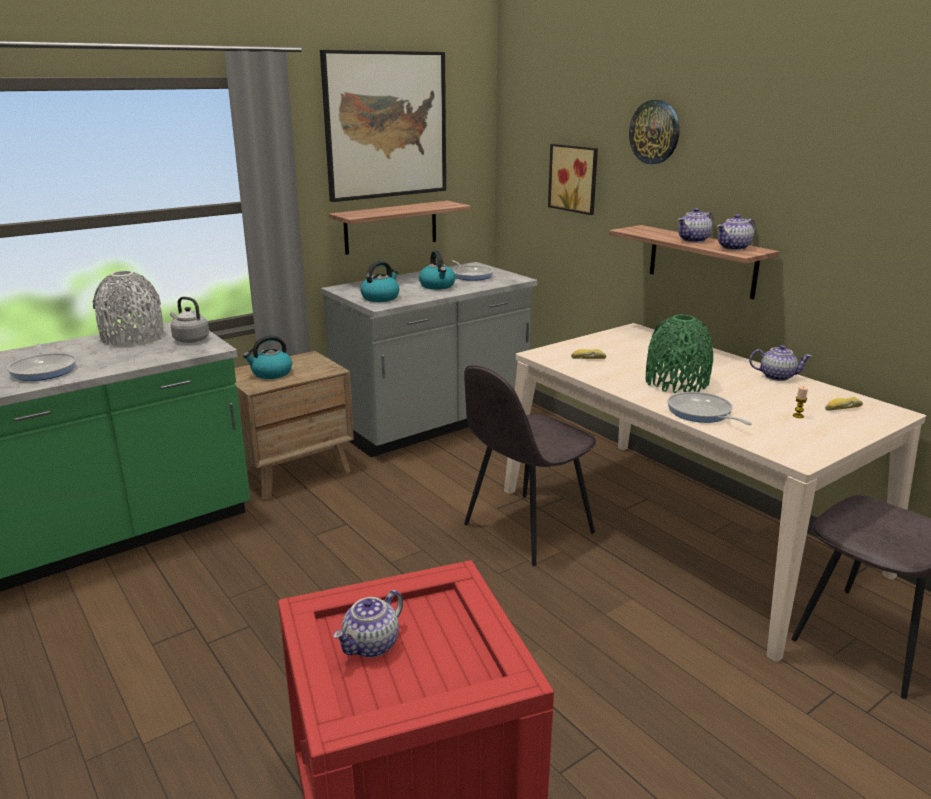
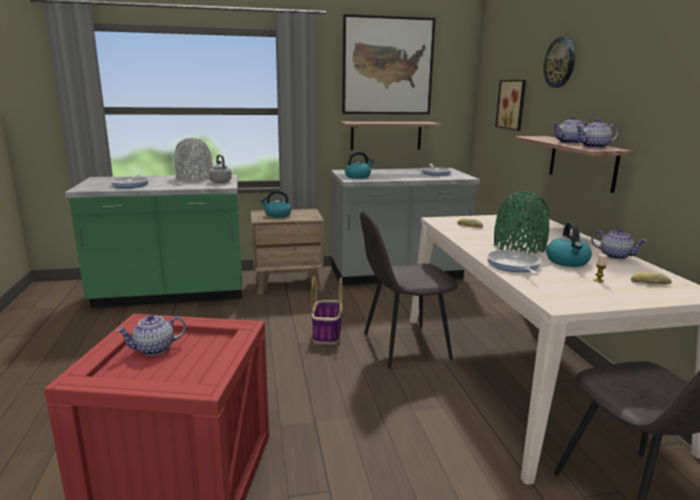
camera: 25 degrees right, 5 degrees down
kettle [419,251,456,290] -> kettle moved to [546,222,592,267]
none -> basket [311,276,343,344]

